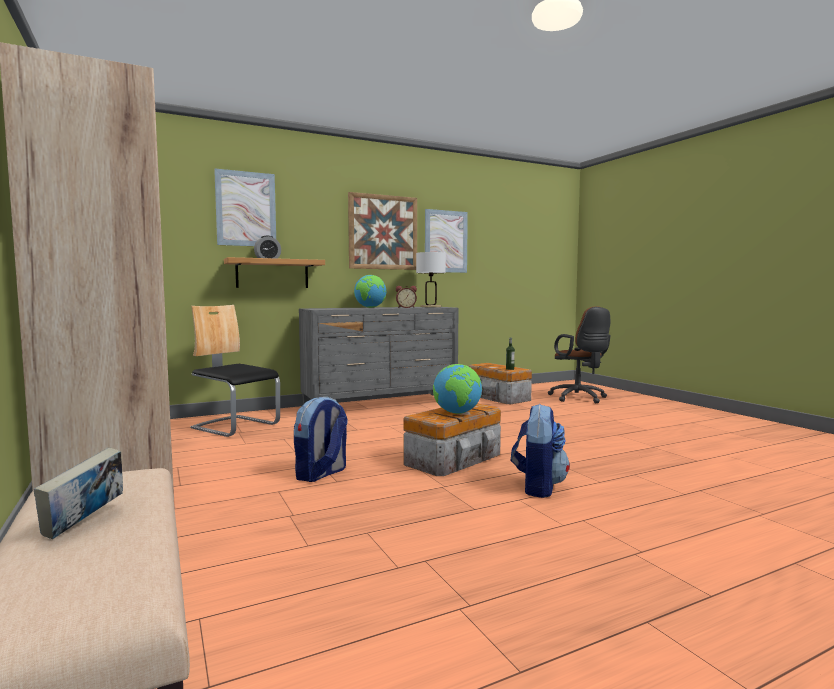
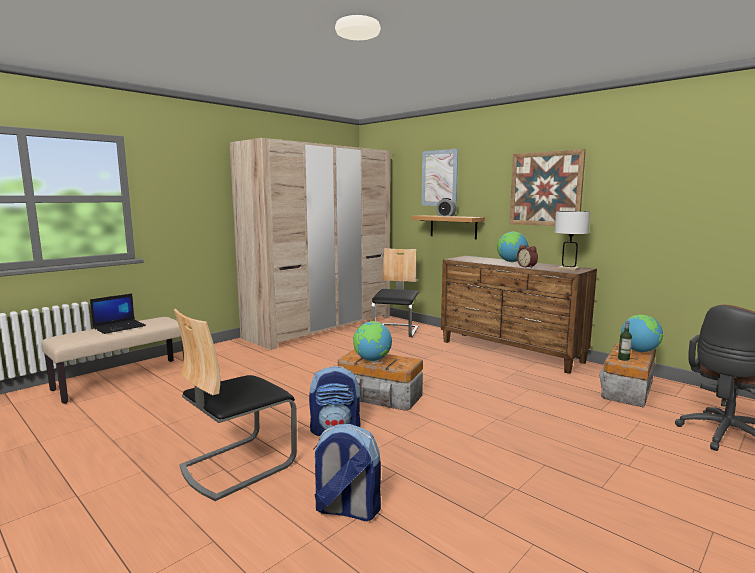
camera: 70 degrees right, 5 degrees up
book [34,448,123,539] -> laptop [90,294,146,334]
backpack [294,397,348,482] -> backpack moved to [313,424,381,521]
grey dresser [299,307,458,404] -> brown dresser [441,256,597,374]
picture [425,209,468,273] -> none
none -> chair [174,309,297,501]
none -> globe [621,315,663,352]

